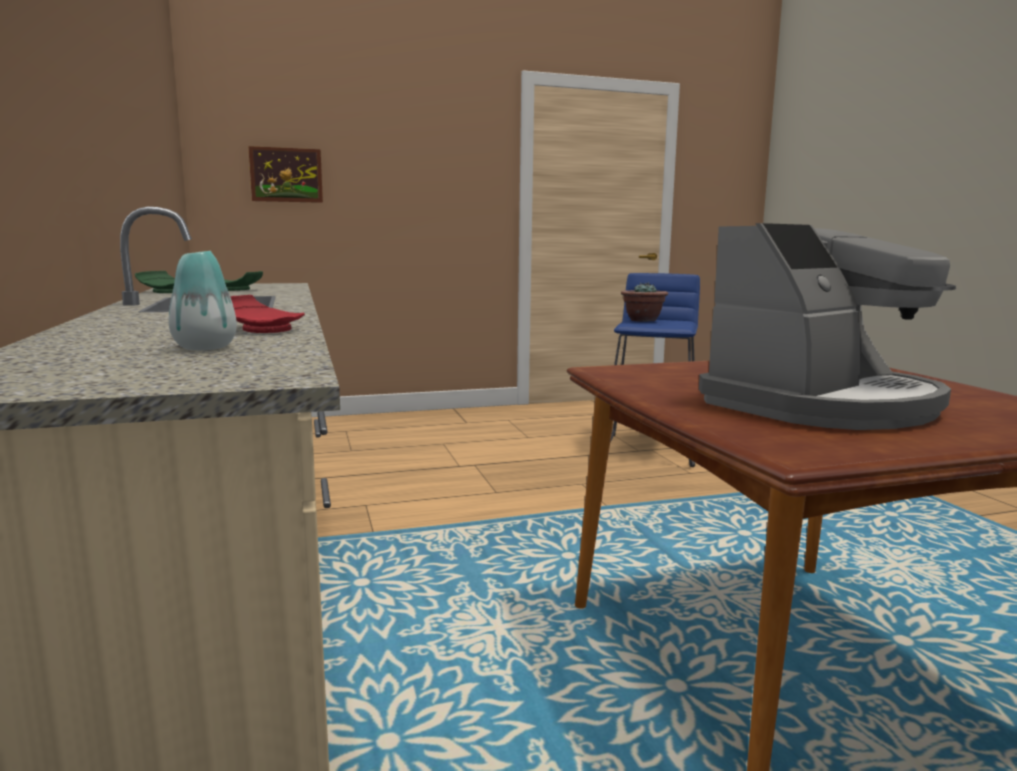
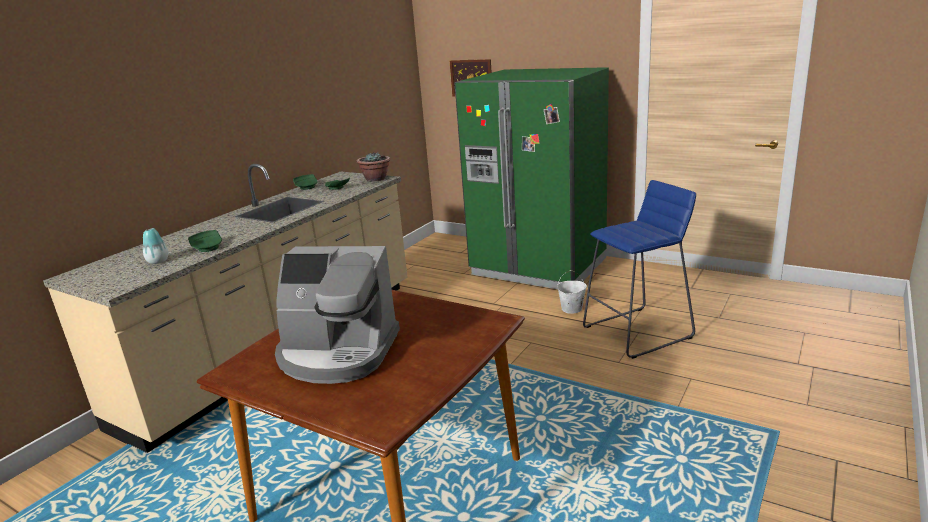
camera: 50 degrees right, 10 degrees up
red plate [230,295,305,333] -> green plate [188,230,222,252]
potted plant [621,282,668,322] -> potted plant moved to [357,152,391,182]
none -> green fridge [454,67,609,289]
none -> white bucket [557,270,587,314]

